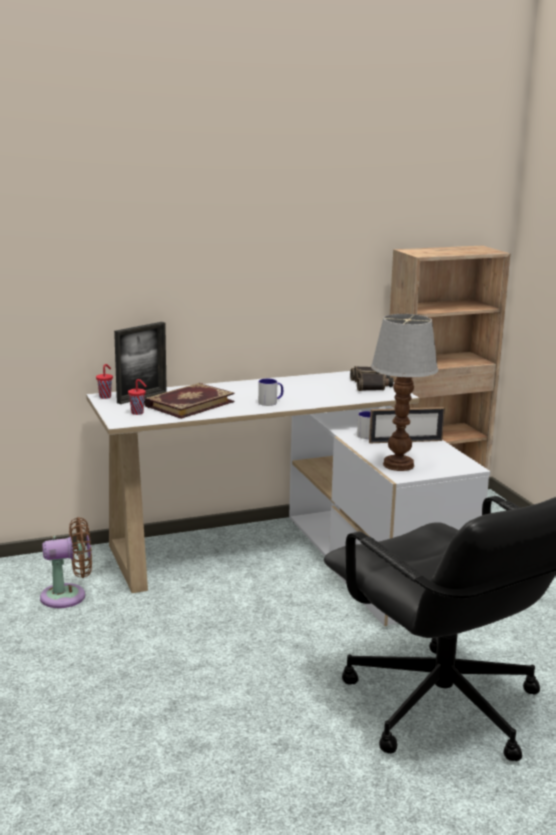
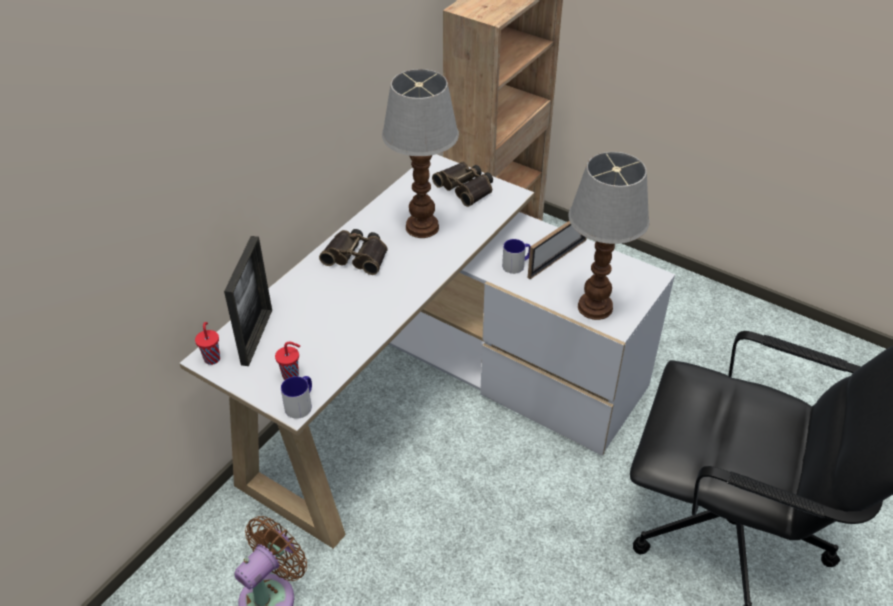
camera: 35 degrees left, 25 degrees up
book [144,383,235,419] -> none
mug [258,379,283,406] -> mug moved to [281,376,312,419]
none -> binoculars [319,229,388,275]
none -> table lamp [382,69,459,238]

